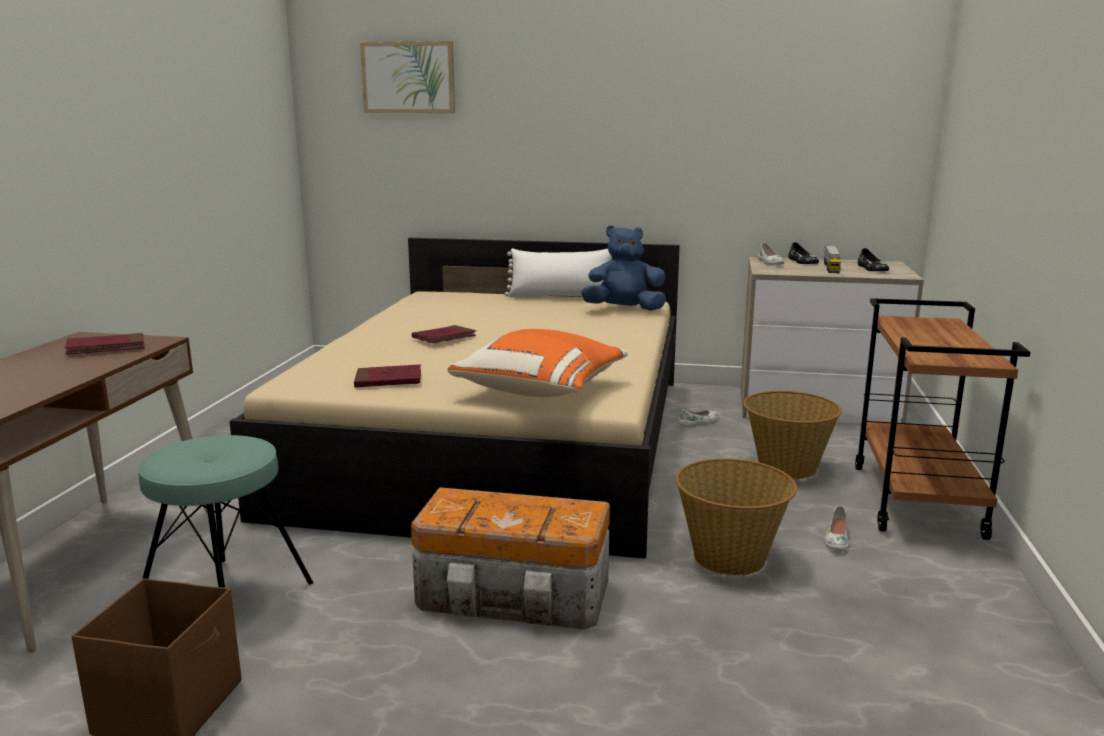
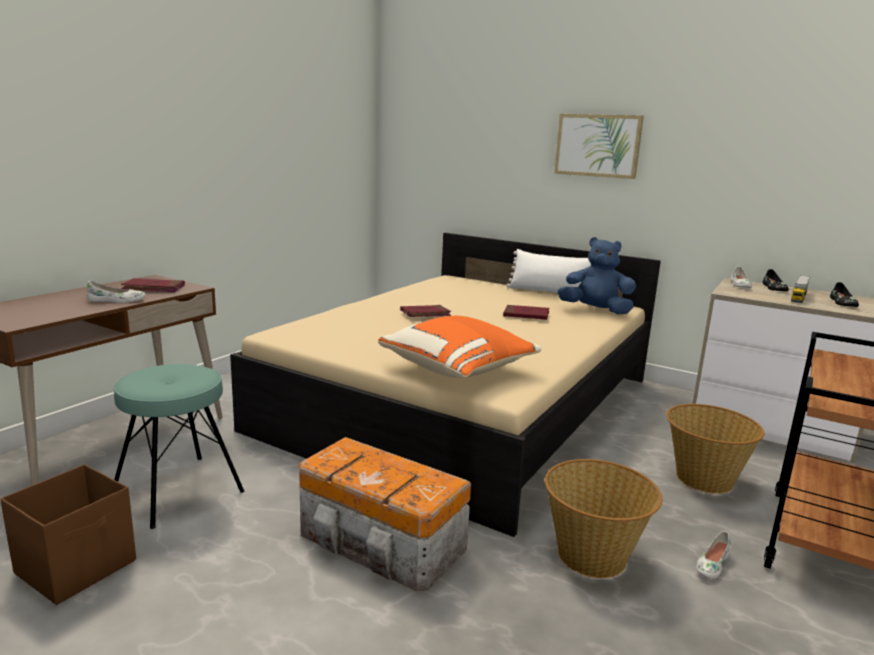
camera: 20 degrees right, 0 degrees up
red book [354,364,421,387] -> red book moved to [503,305,549,320]
picture [360,41,455,113] -> picture moved to [554,114,644,179]
white shoe [679,409,719,427] -> white shoe moved to [86,281,146,303]

